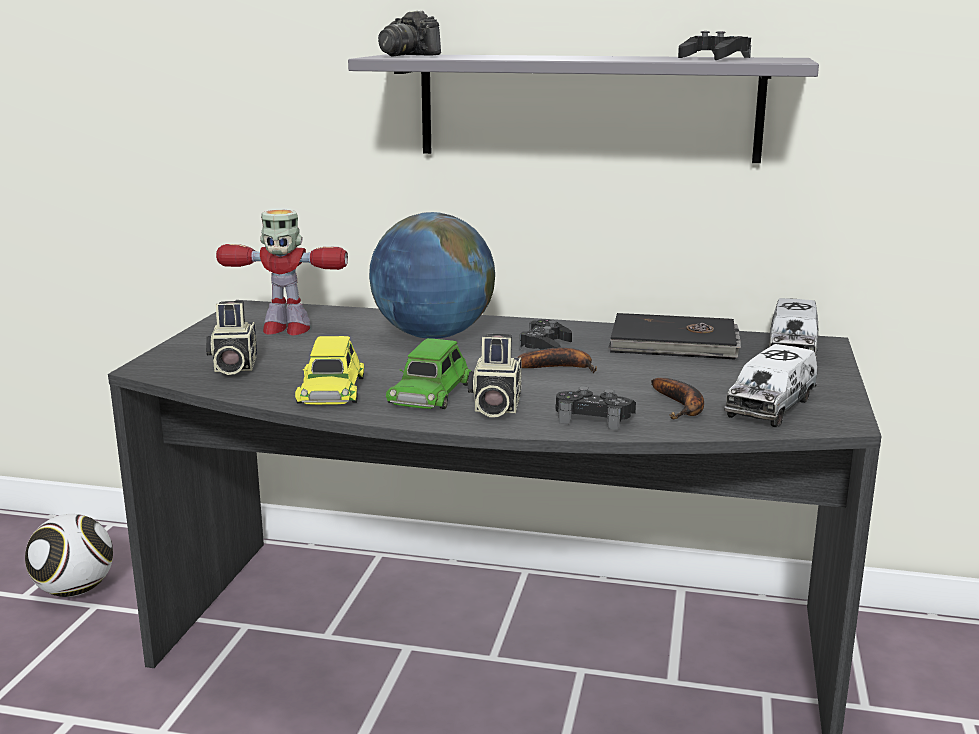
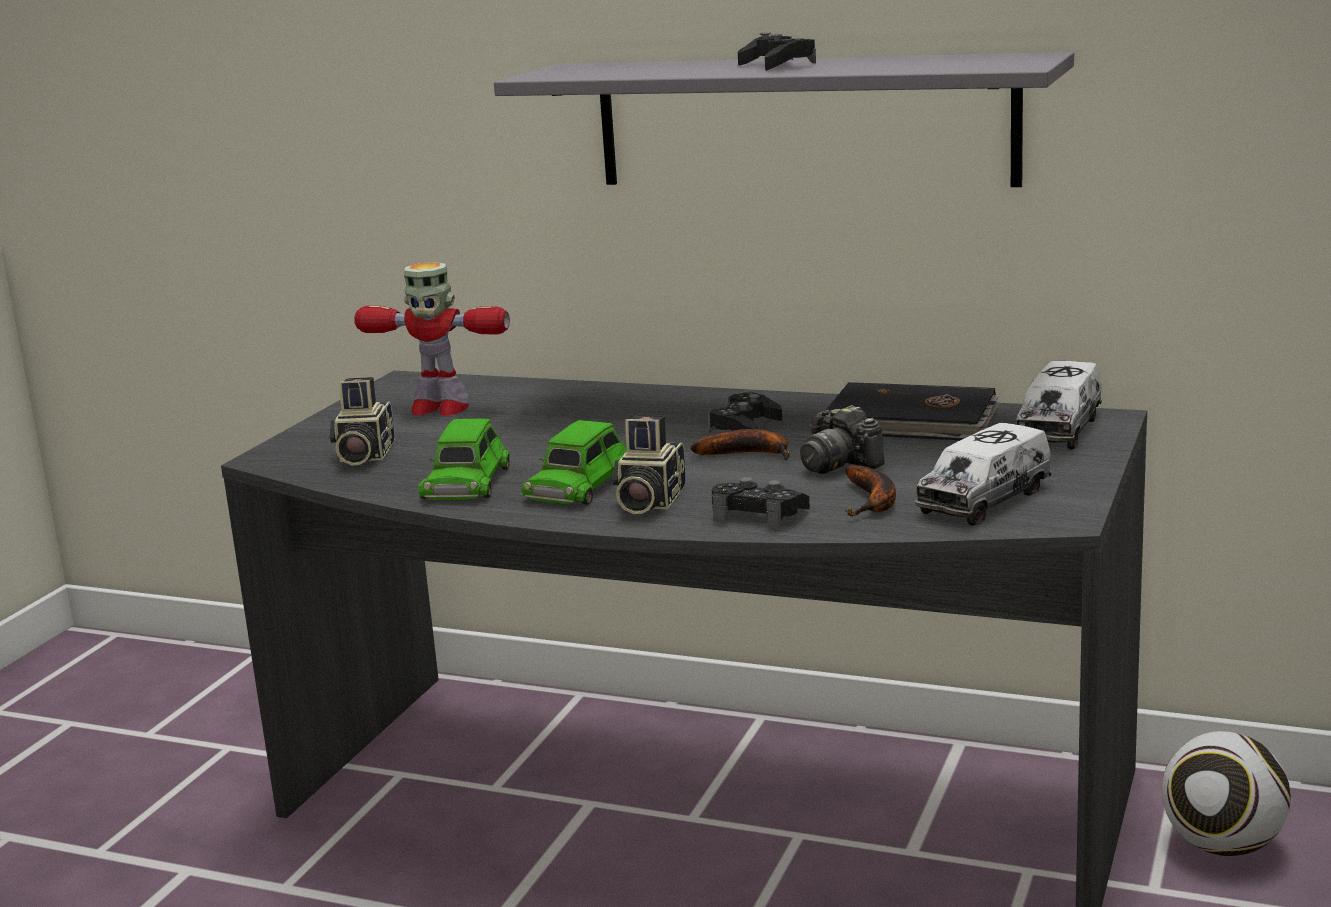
camera: 10 degrees right, 0 degrees up
football [25,514,113,597] -> football moved to [1162,731,1291,856]
yellow toy car [295,336,364,405] -> green toy car [418,419,510,500]
globe [369,212,495,339] -> none
camera [378,11,441,56] -> camera moved to [800,405,885,474]
black game controller [678,31,751,60] -> black game controller moved to [738,32,816,71]

